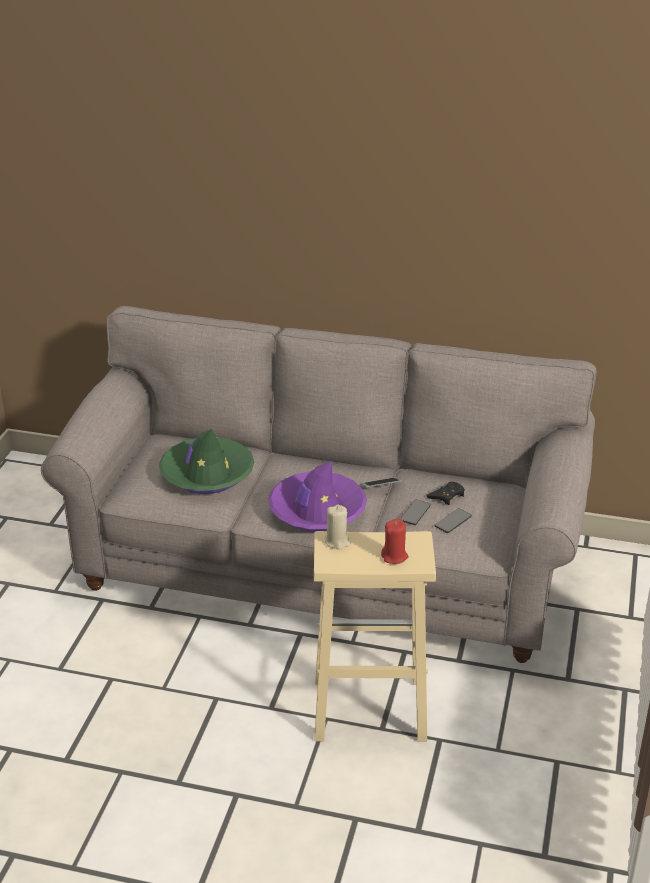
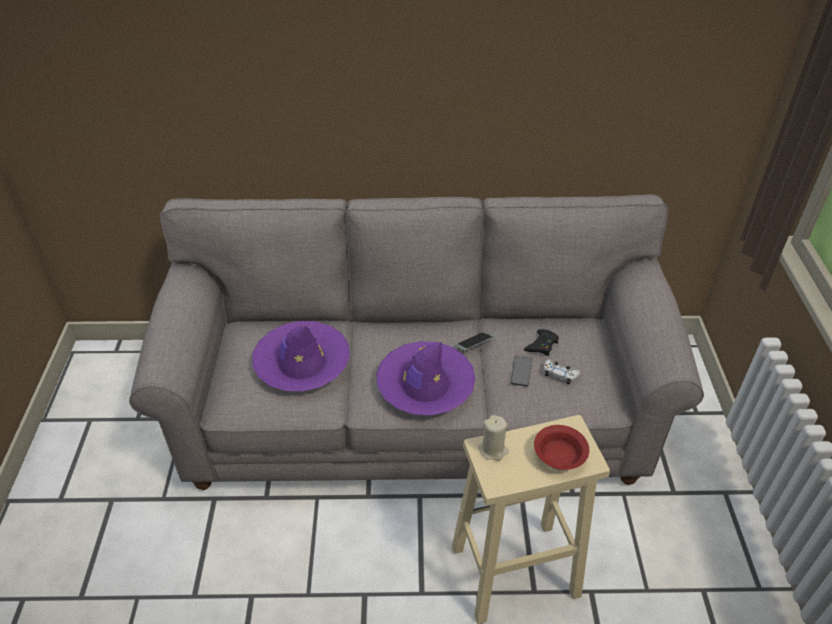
camera: 15 degrees left, 10 degrees up
green hat [159,429,254,494] -> purple hat [252,321,350,391]
red candle [381,519,409,564] -> red bowl [534,425,589,470]
phone [435,508,472,533] -> white game controller [544,359,580,385]

